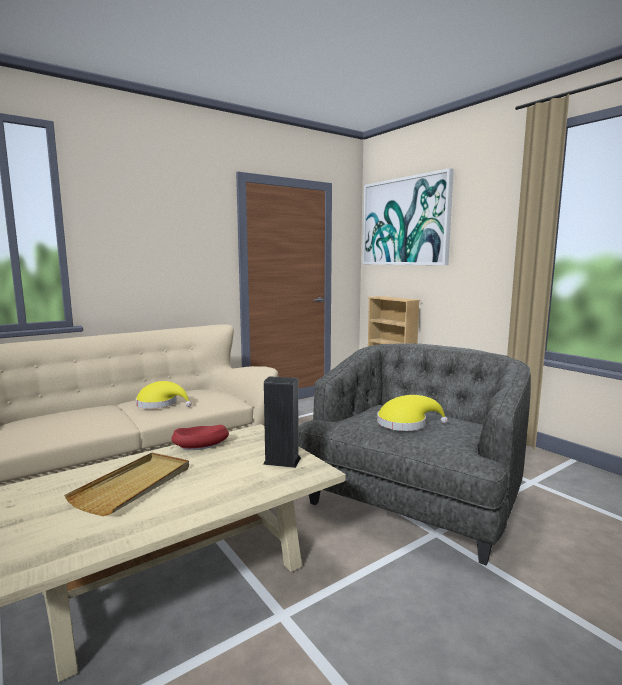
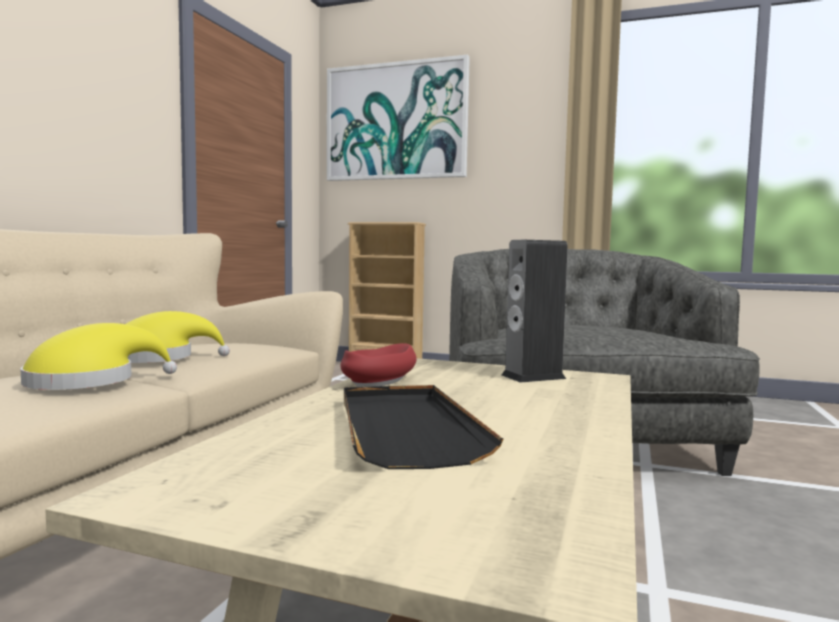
camera: 35 degrees left, 5 degrees down
beige tray [64,453,189,516] -> black tray [344,385,504,469]
yellow hat [377,395,448,431] -> yellow hat moved to [20,323,177,390]

